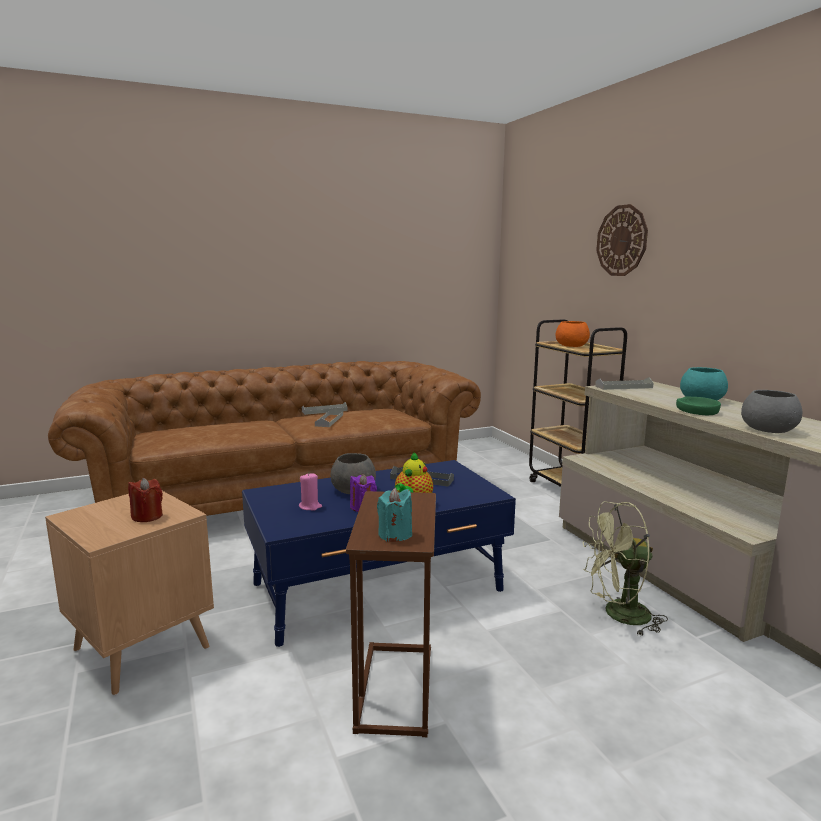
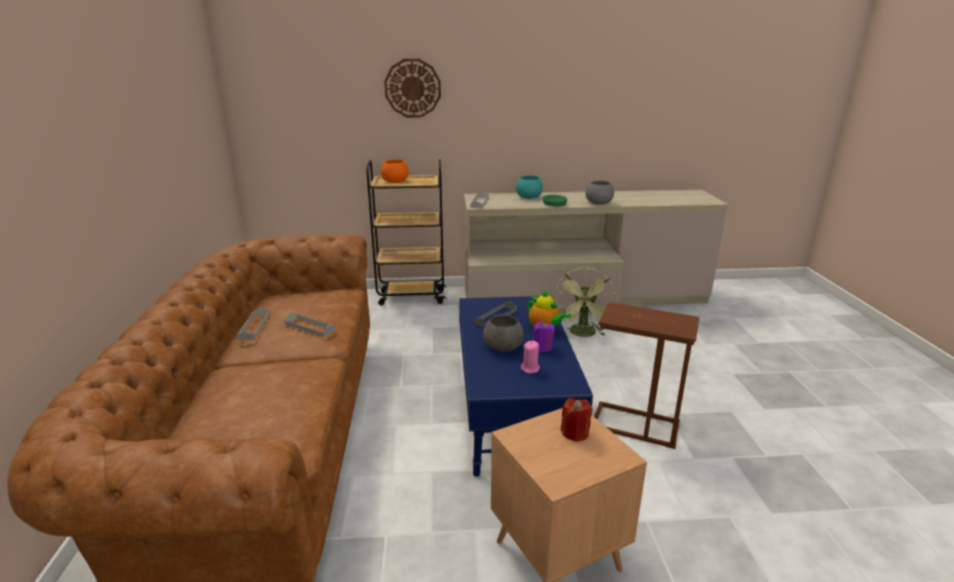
camera: 70 degrees left, 10 degrees up
turquoise candle [377,487,412,542] -> none

